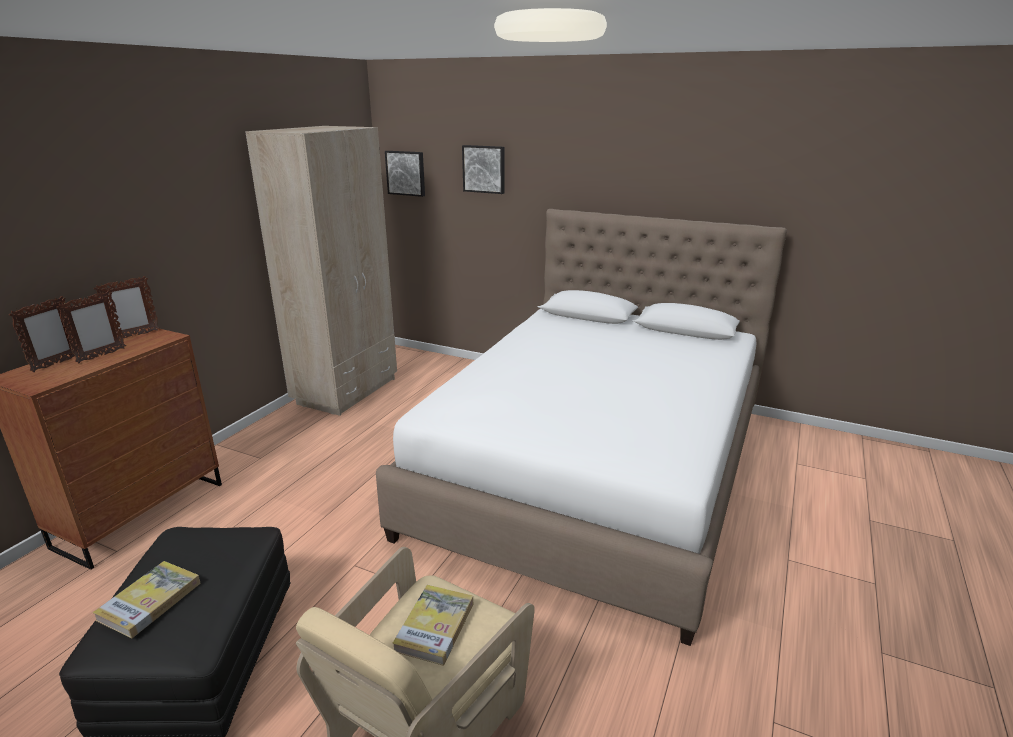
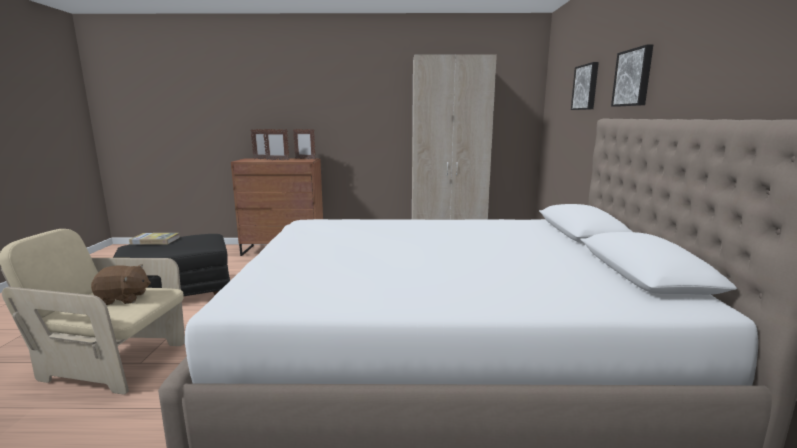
camera: 65 degrees right, 10 degrees down
picture [385,151,425,197] -> picture moved to [611,45,653,107]
book [392,585,473,666] -> brown plush toy [91,264,151,305]

